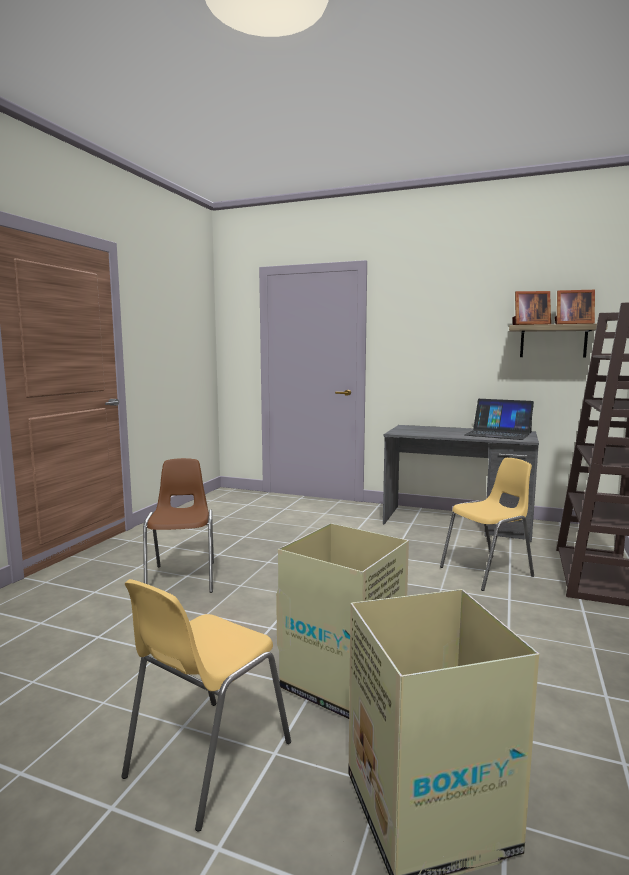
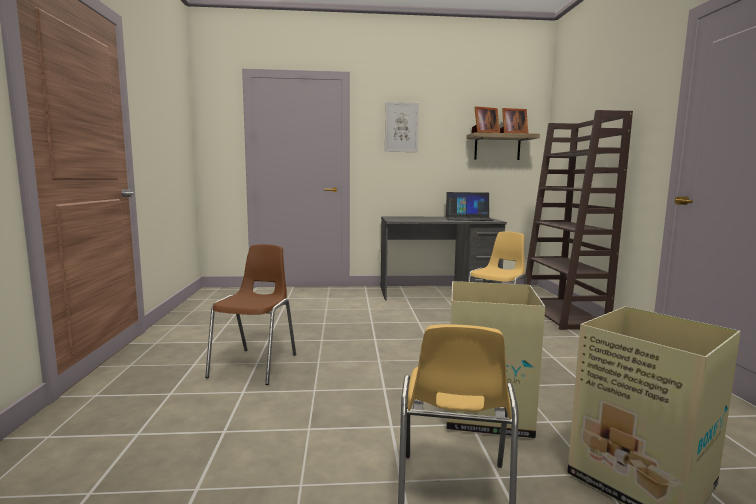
camera: 25 degrees left, 0 degrees up
brown chair [143,458,214,593] -> brown chair turned 45 degrees clockwise [205,244,296,385]
none -> picture [385,102,419,152]

